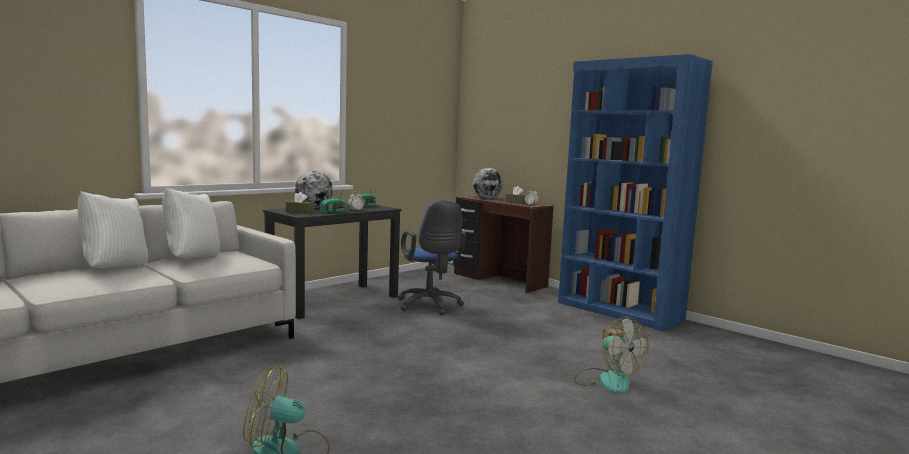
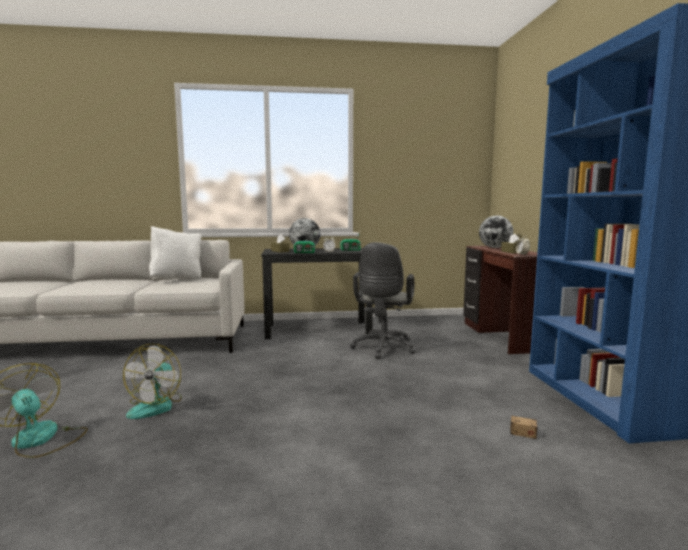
camera: 40 degrees right, 0 degrees up
white pillow [78,191,148,268] -> none
blue office chair [398,200,466,315] -> grey office chair [350,242,416,359]
fan [574,317,649,394] -> fan moved to [123,344,182,419]

